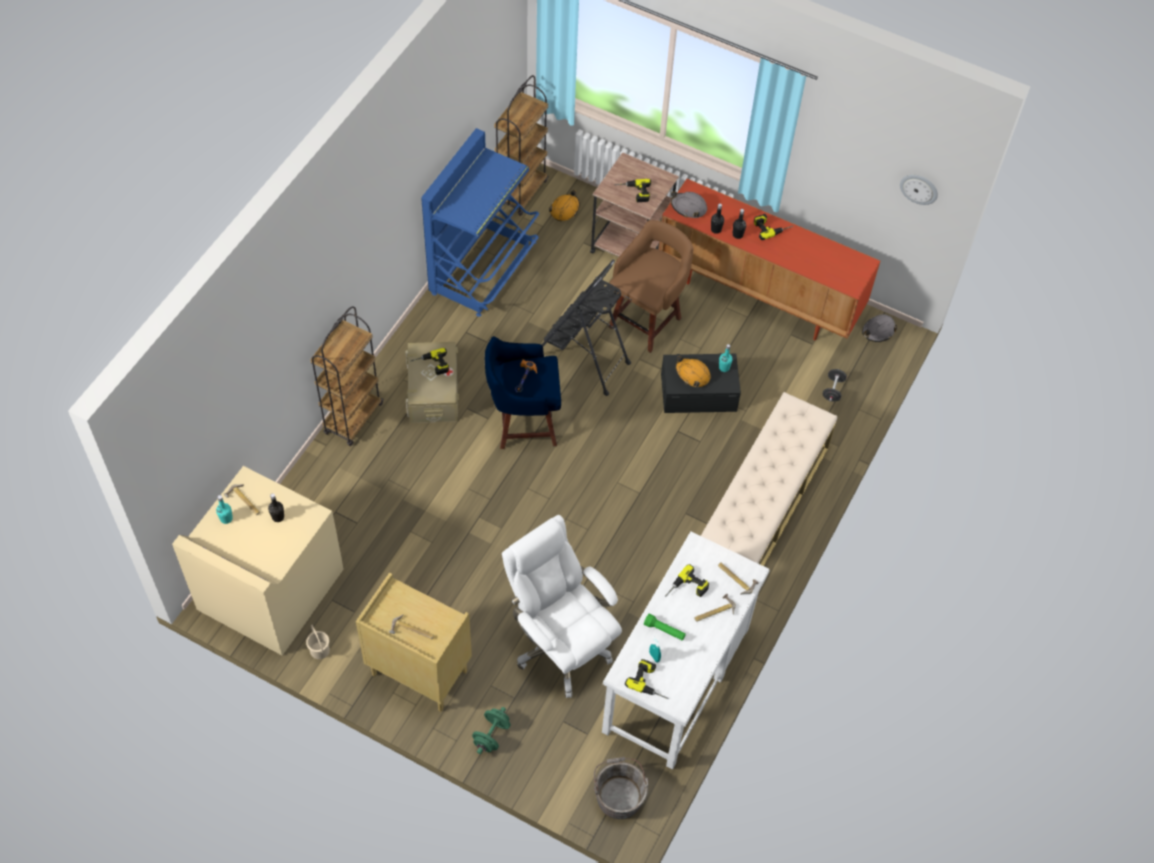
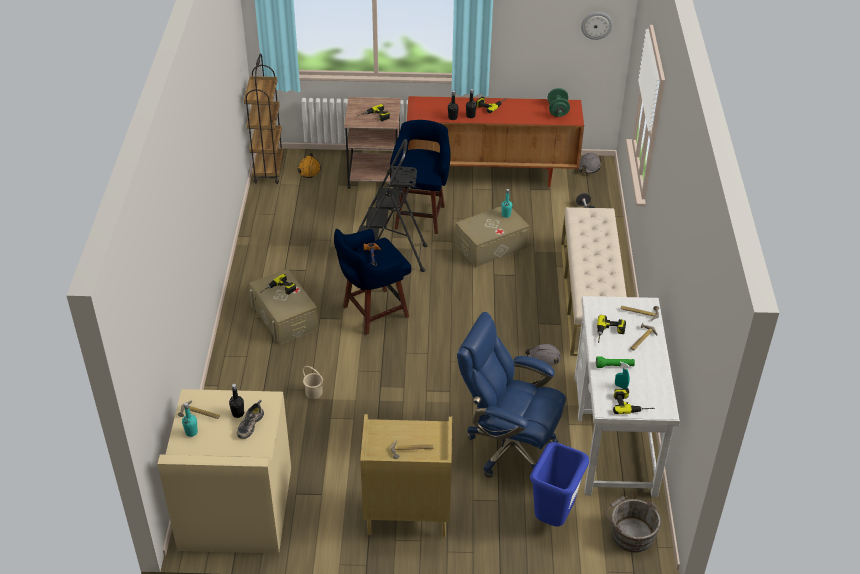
camera: 25 degrees left, 15 degrees down
beige bucket [306,625,330,659] -> beige bucket moved to [302,366,323,399]
brown cart [310,306,385,446] -> none
blue shoe rack [421,128,539,317] -> none
green dumbbell [472,707,511,754] -> green dumbbell moved to [548,88,570,117]
white office chair [502,515,622,698] -> blue office chair [457,312,566,478]
brown stool [609,220,693,353] -> blue stool [390,120,451,234]
black storage box [661,353,741,413] -> beige storage box [455,207,529,267]
grey hard hat [671,192,707,218] -> grey hard hat moved to [525,344,561,366]
orange hard hat [675,356,711,387] -> none
none -> shoe [237,400,264,439]
none -> blue trash can [530,442,589,527]

